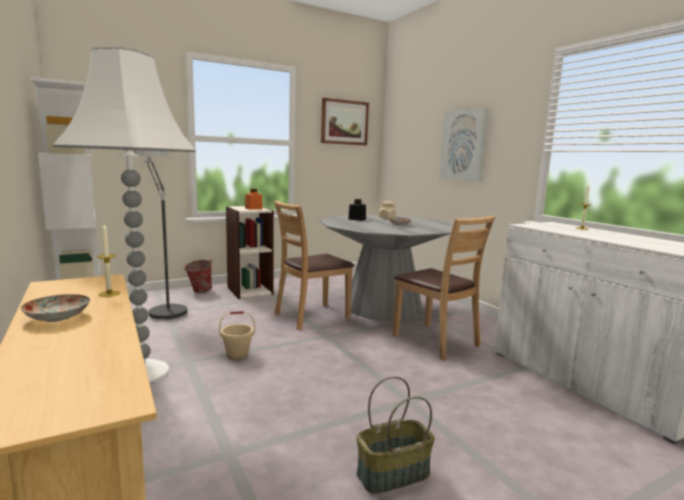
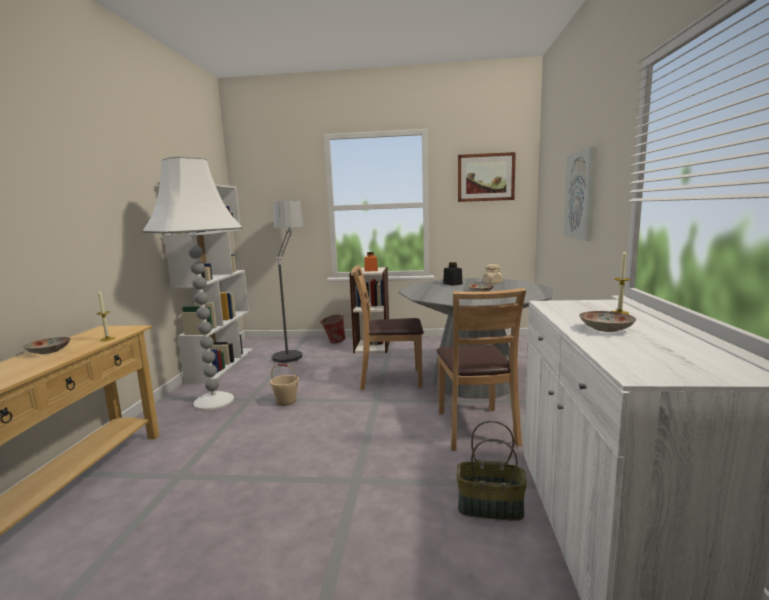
camera: 35 degrees right, 0 degrees up
basket [356,376,435,494] -> basket moved to [456,421,527,521]
none -> plate [579,311,636,332]

